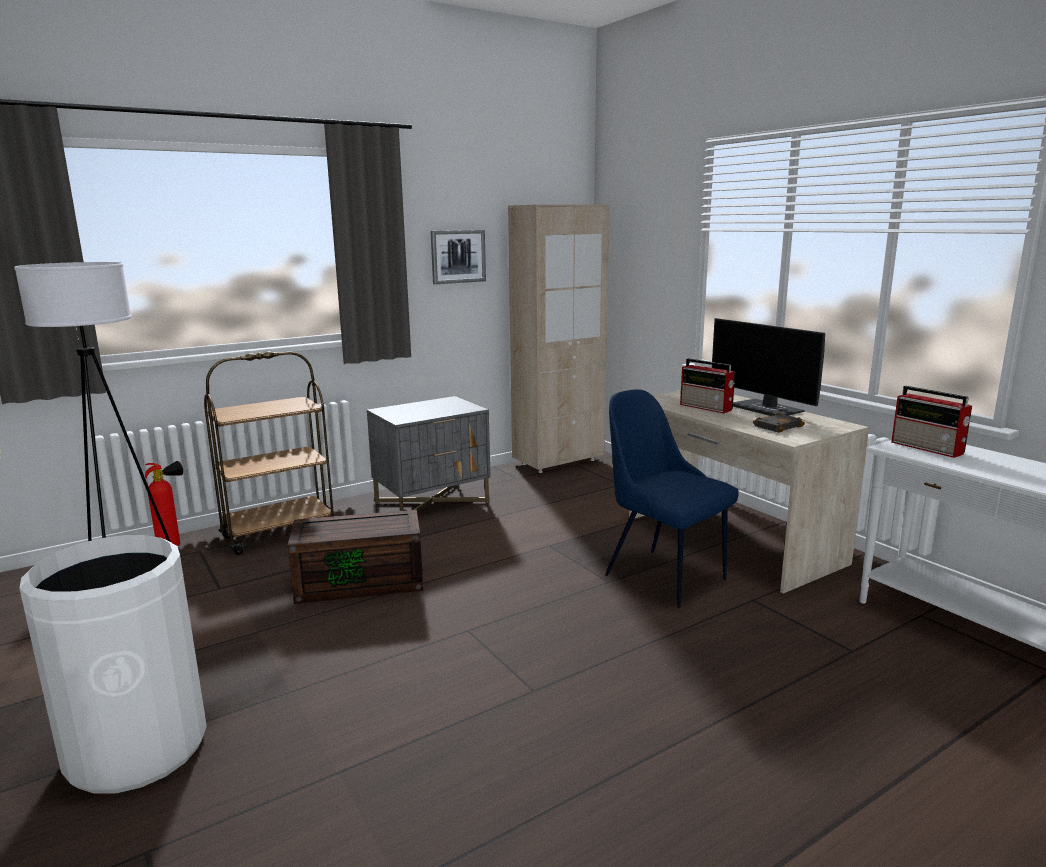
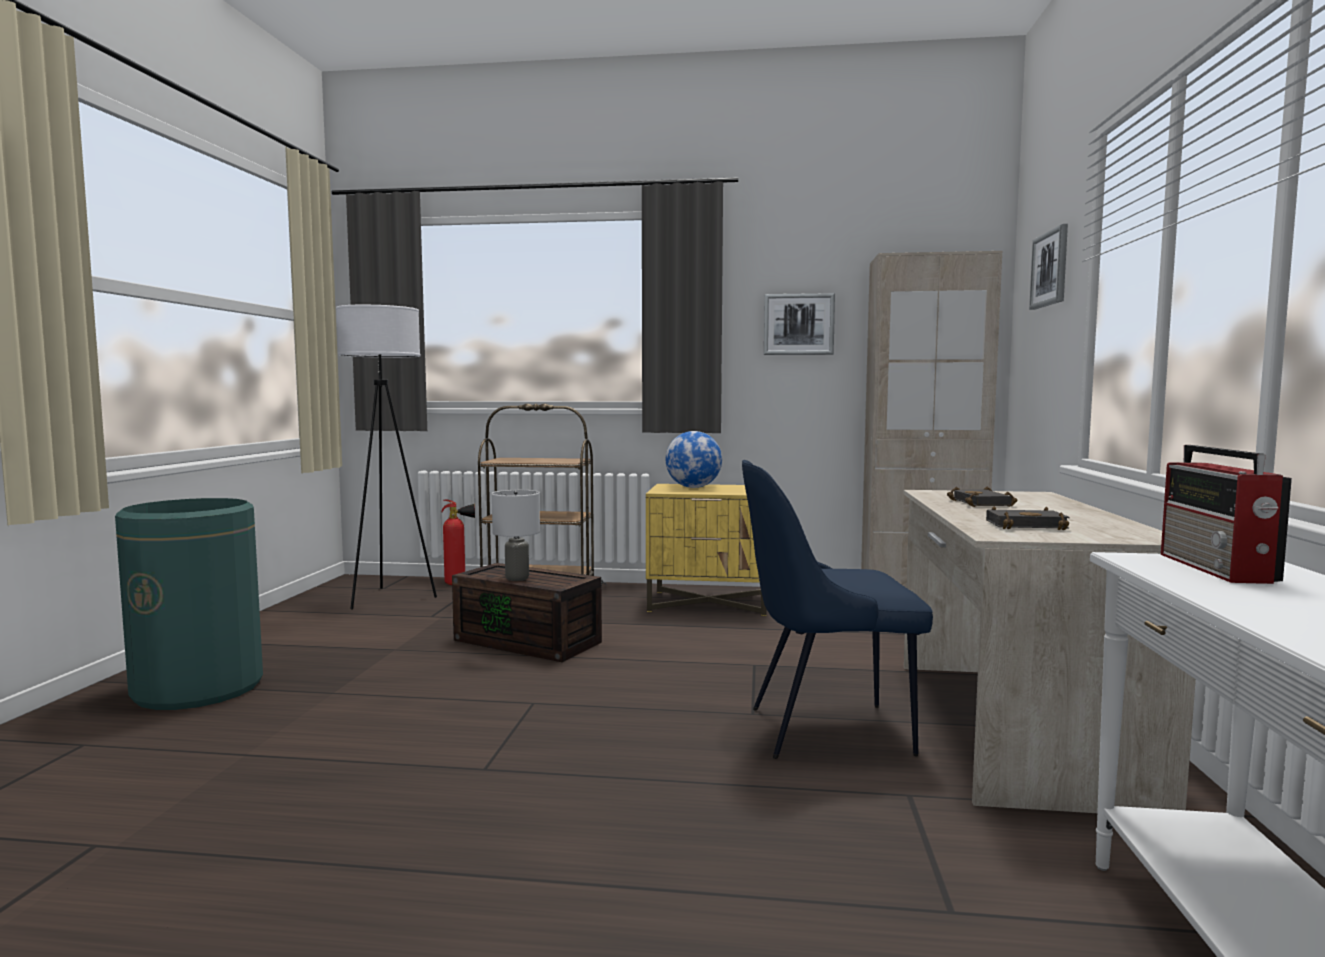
camera: 40 degrees right, 10 degrees down
white trash can [19,535,207,794] -> green trash can [115,498,263,710]
grey nightstand [367,396,490,512] -> yellow nightstand [646,484,766,616]
blue chair [605,389,739,608] -> blue chair turned 90 degrees counterclockwise [742,460,933,759]
radio [680,359,735,413] -> black book [947,487,1017,507]
monitor [712,318,825,416] -> none
none -> white table lamp [492,490,540,581]
none -> globe [666,431,722,488]
none -> picture [1029,224,1068,310]

